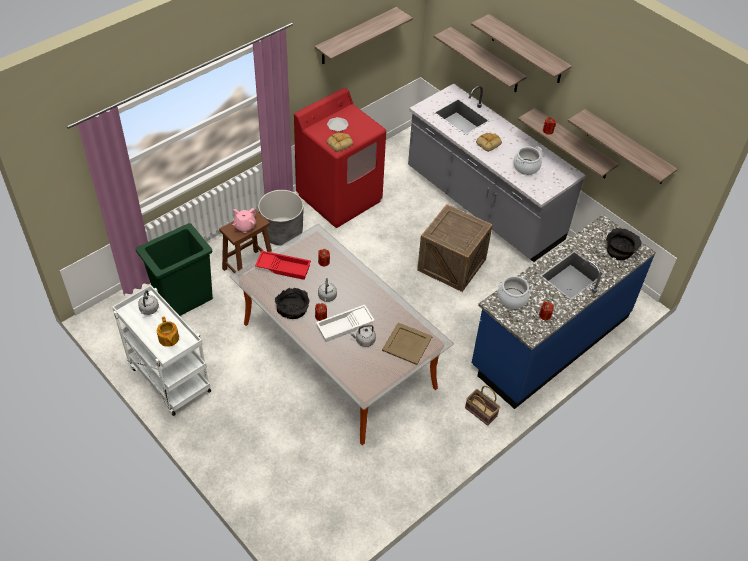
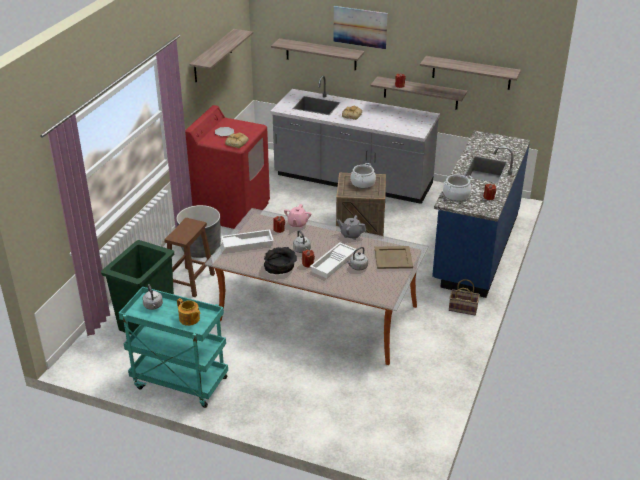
camera: 25 degrees left, 15 degrees down
white cart [112,285,211,416] -> turquoise cart [119,287,228,408]
pink teapot [232,208,256,233] -> pink teapot moved to [284,204,311,228]
red tray [255,251,311,280] -> white tray [221,229,274,250]
shelf [471,14,572,83] -> picture [333,6,388,49]
cooking pot [513,146,542,175] -> cooking pot moved to [351,163,376,188]
black bowl [606,228,642,260] -> none
none -> grey teapot [337,215,366,240]

